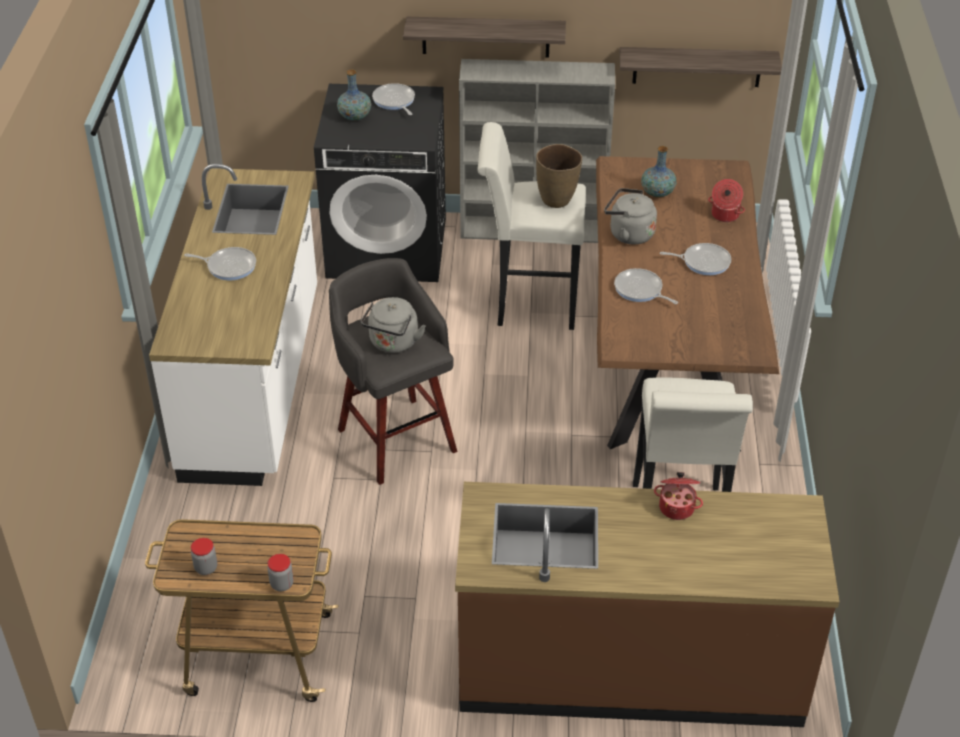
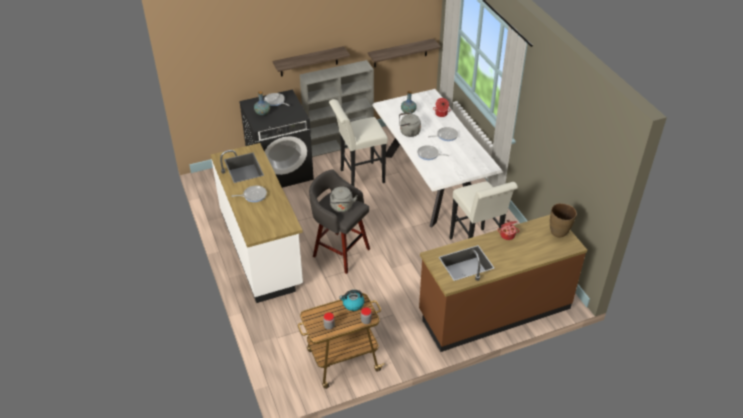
camera: 25 degrees left, 0 degrees up
brown vase [536,144,582,208] -> brown vase moved to [550,203,577,238]
brown dining table [596,156,780,451] -> white dining table [372,89,503,227]
none -> kettle [339,290,364,311]

